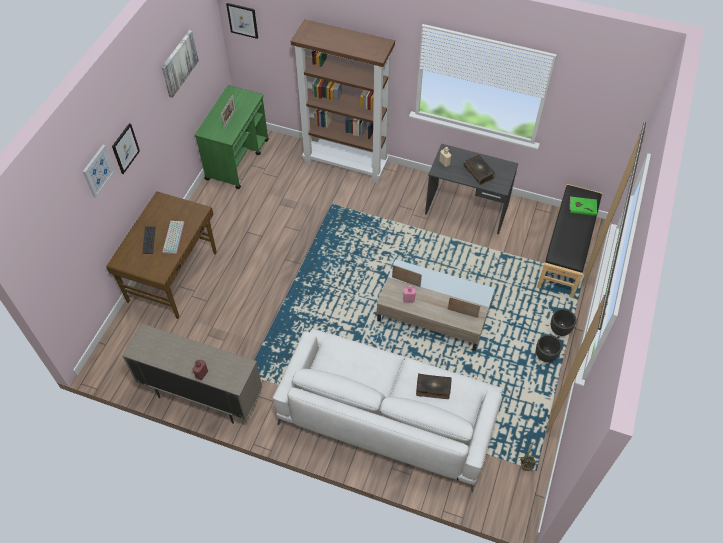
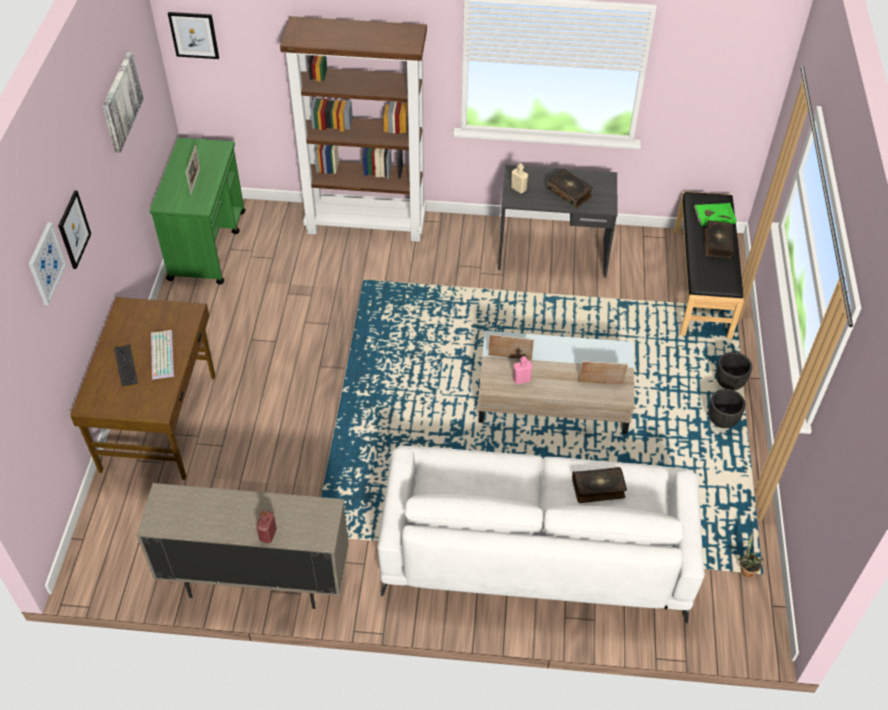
camera: 15 degrees left, 5 degrees down
none -> book [704,220,734,259]

